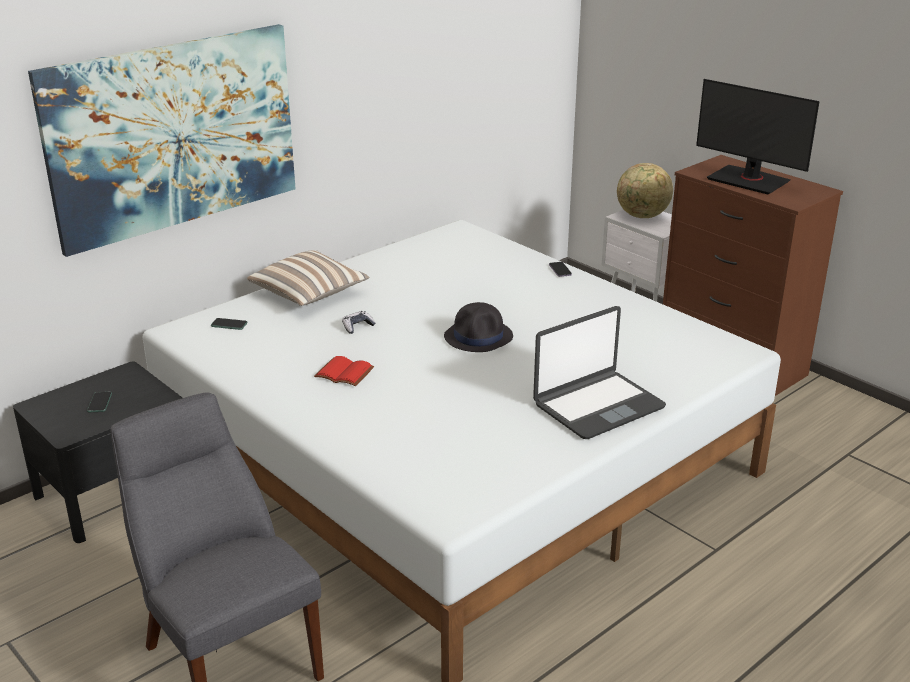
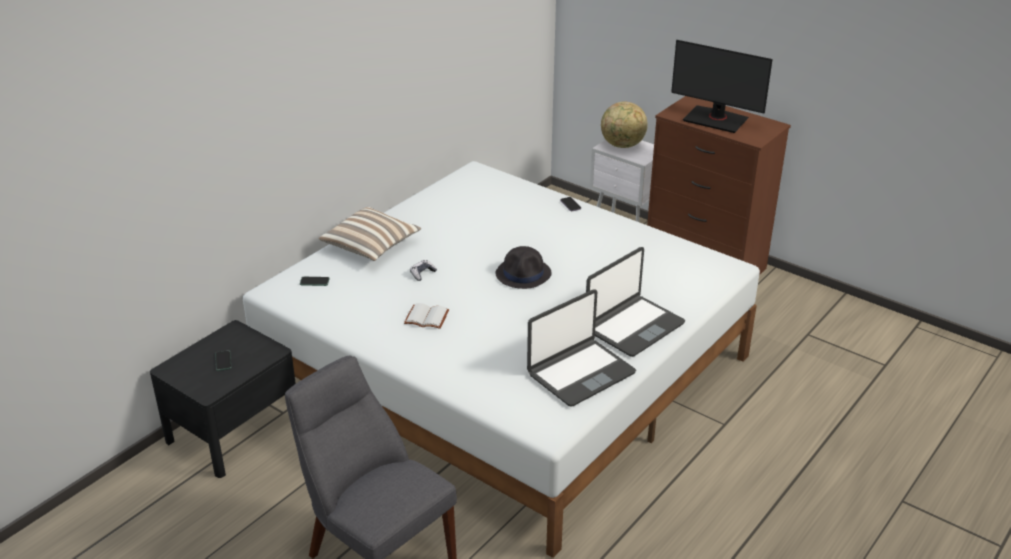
camera: 10 degrees left, 5 degrees up
picture [28,24,296,257] -> none
red book [314,356,374,386] -> white book [404,303,449,329]
none -> laptop [527,289,636,407]

